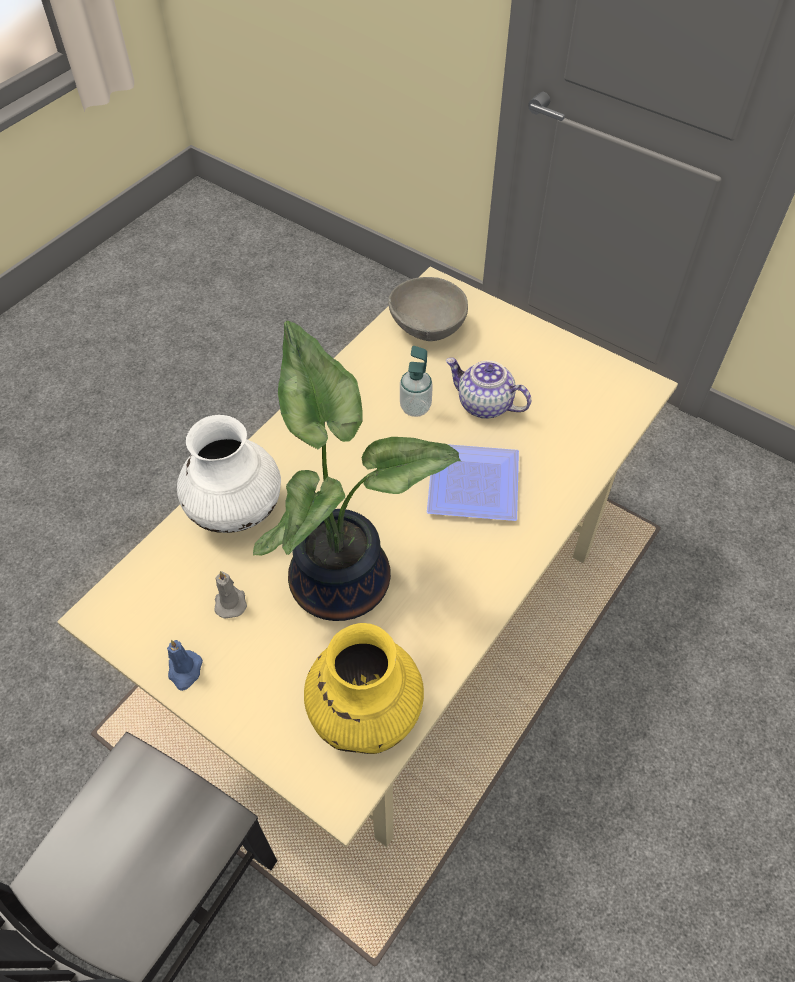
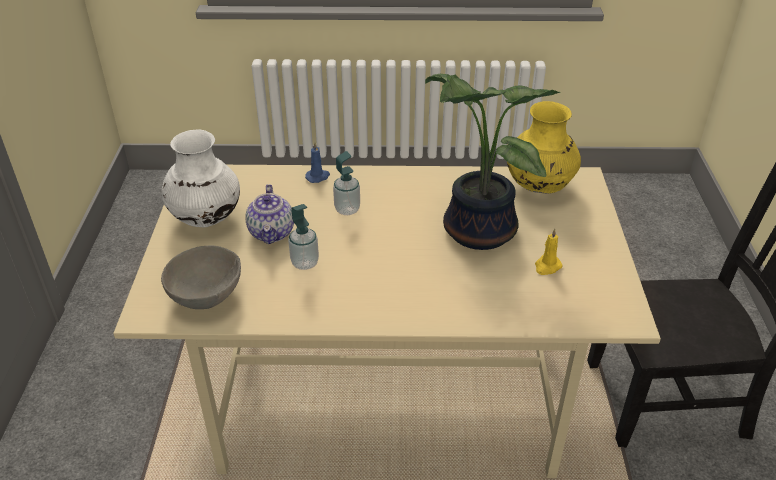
camera: 125 degrees left, 15 degrees down
blue candle [167,640,203,691] -> blue candle moved to [305,142,330,183]
white vase [177,415,281,533] -> white vase moved to [162,130,240,227]
grey candle [214,571,247,619] -> yellow candle [535,228,563,275]
plate [427,444,519,521] -> soap dispenser [333,151,360,215]

